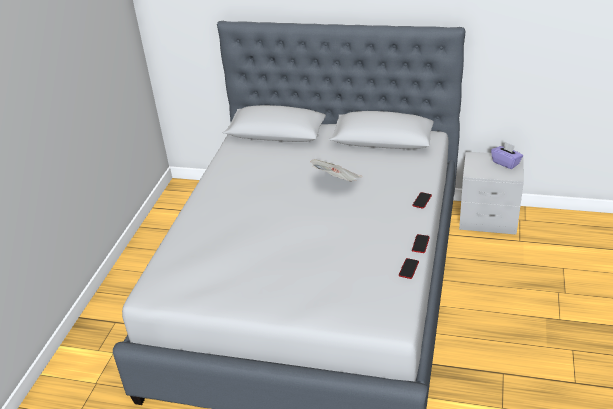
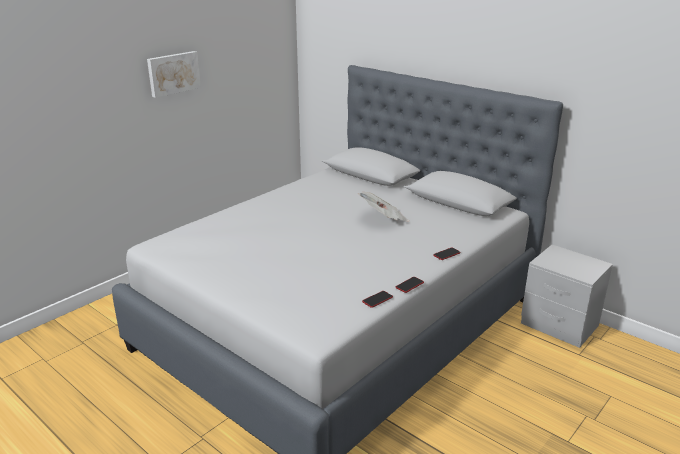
camera: 25 degrees right, 10 degrees down
purple tissue box [491,142,523,169] -> none
none -> picture [147,51,201,98]

